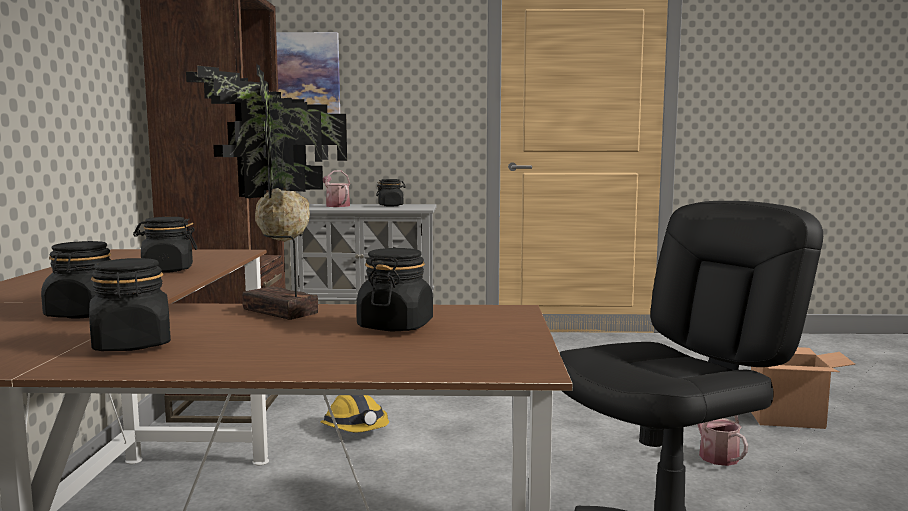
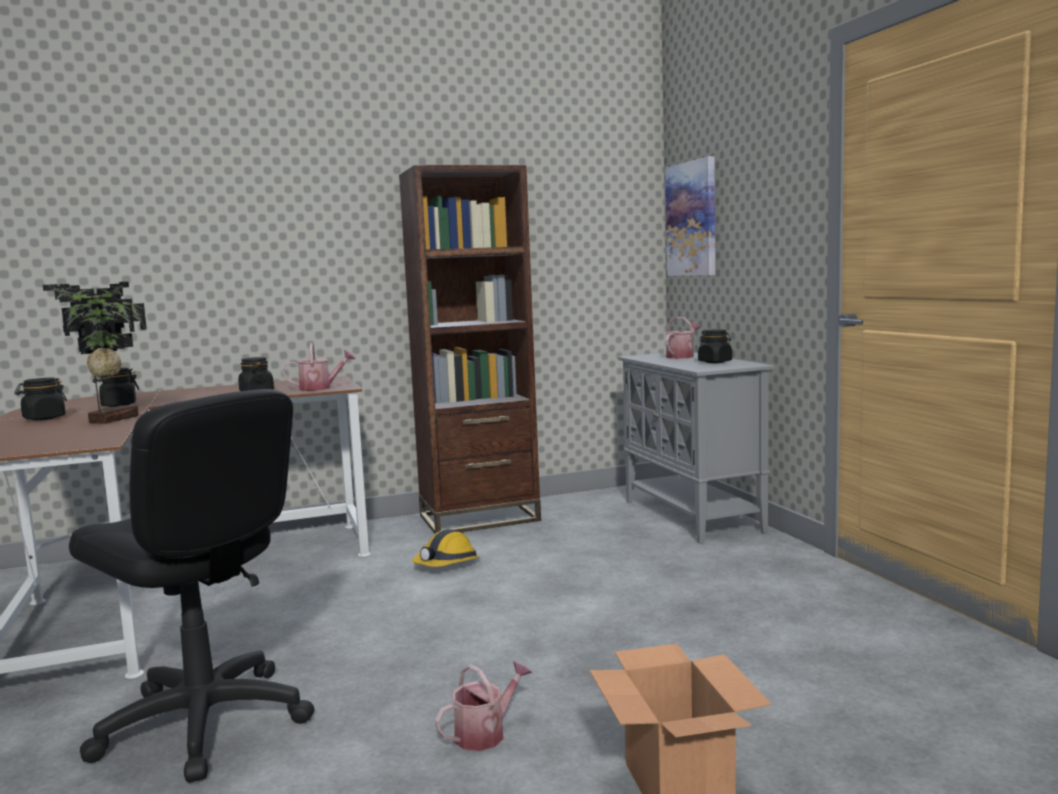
camera: 70 degrees right, 0 degrees up
black jar [357,248,433,331] -> none
none -> watering can [282,343,356,391]

